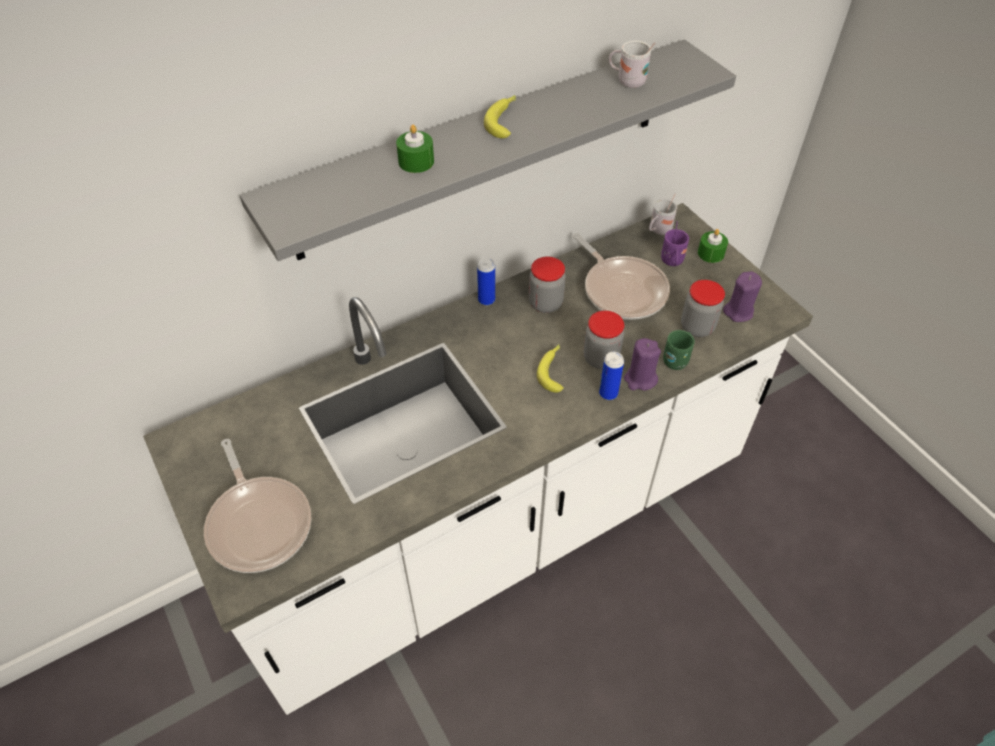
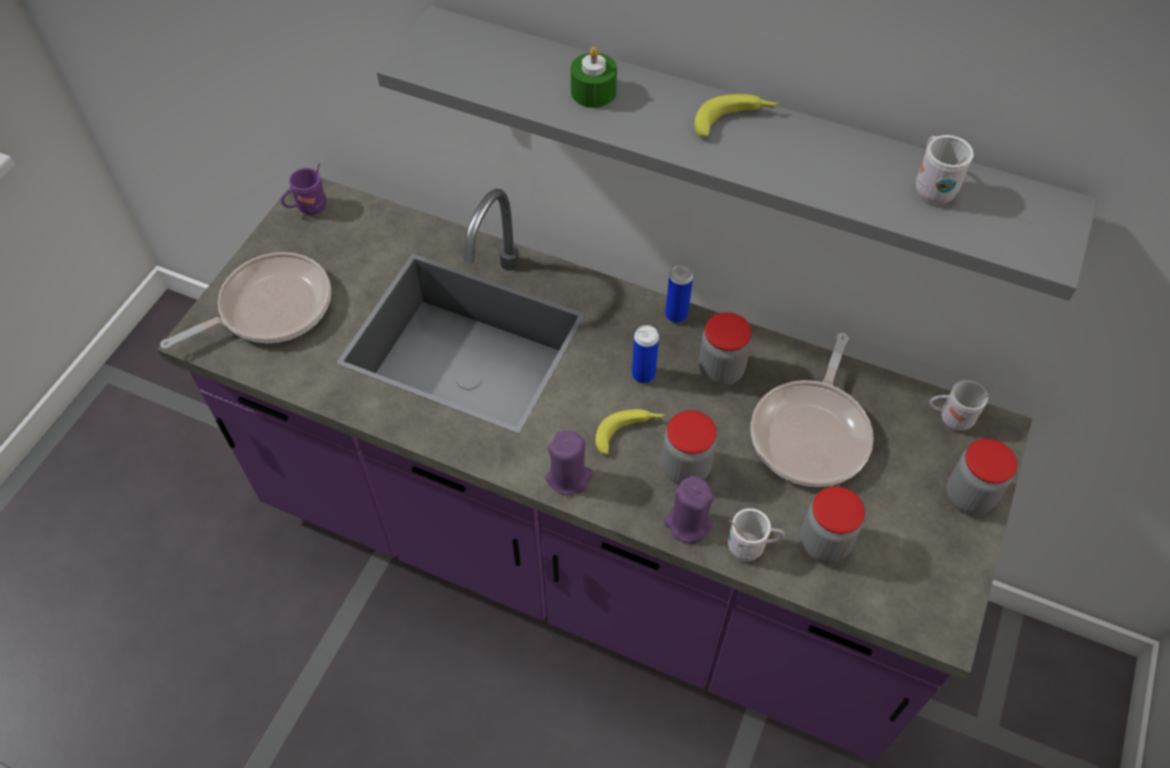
camera: 55 degrees right, 5 degrees up
white counter [143,203,813,715] -> purple counter [157,177,1032,762]
frying pan [204,439,311,573] -> frying pan turned 150 degrees counterclockwise [160,252,331,349]
can [599,352,624,400] -> can moved to [632,325,659,383]
purple mug [661,221,689,266] -> purple mug moved to [281,164,326,215]
green mug [663,330,695,370] -> white mug [728,508,785,561]
green candle [698,229,728,263] -> jar [946,439,1018,515]
purple candle [723,271,762,322] -> purple candle moved to [546,431,593,495]

